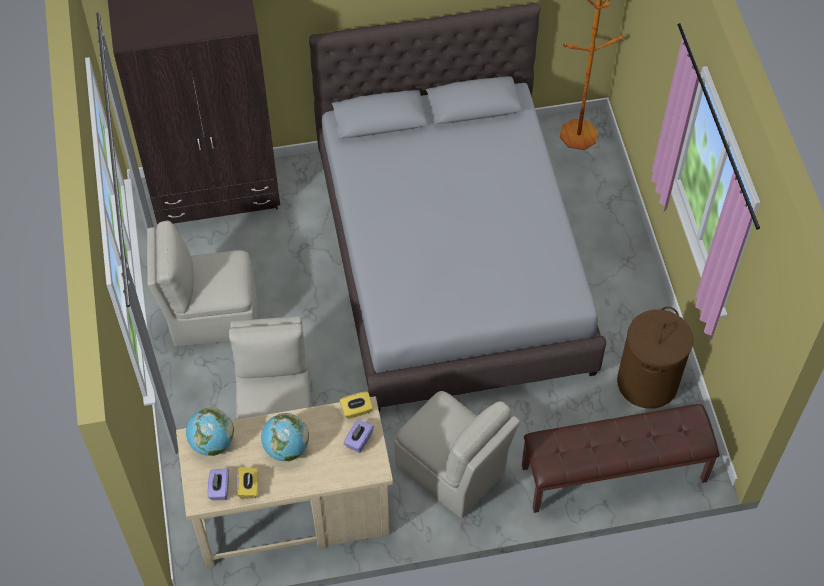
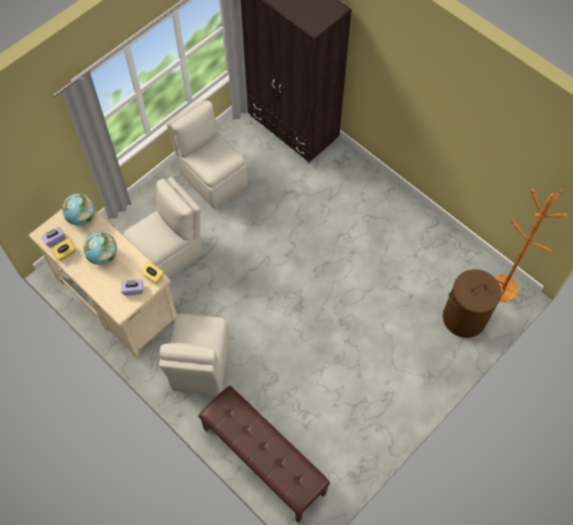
camera: 55 degrees right, 5 degrees up
grey bed [309,3,606,412] -> none
brown laundry basket [617,306,693,409] -> brown laundry basket moved to [443,269,505,338]

